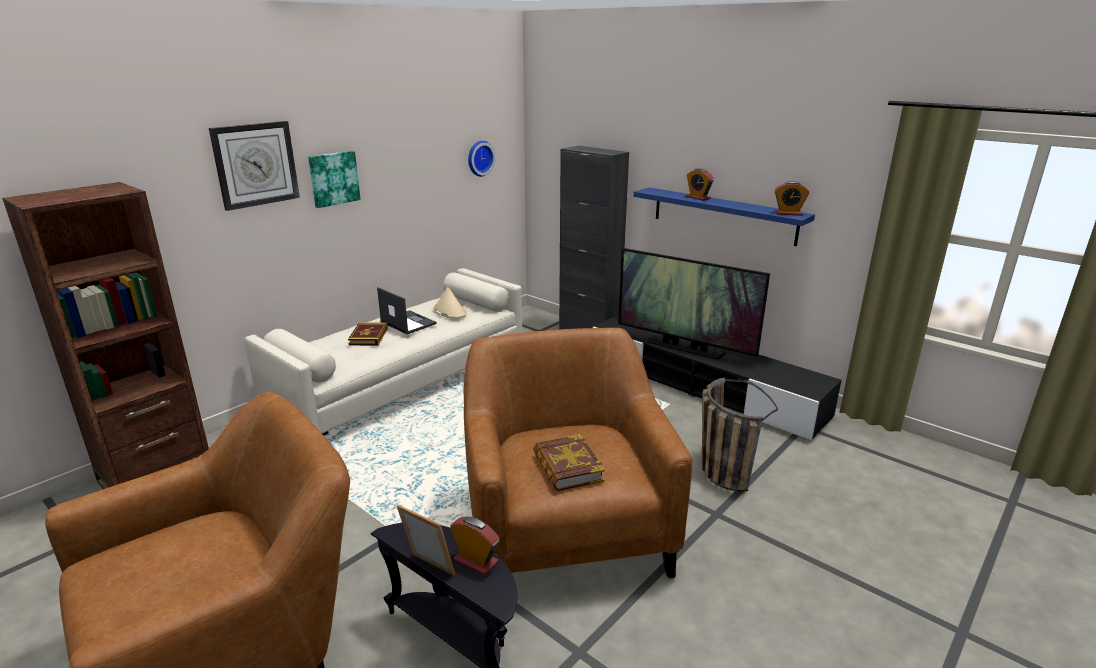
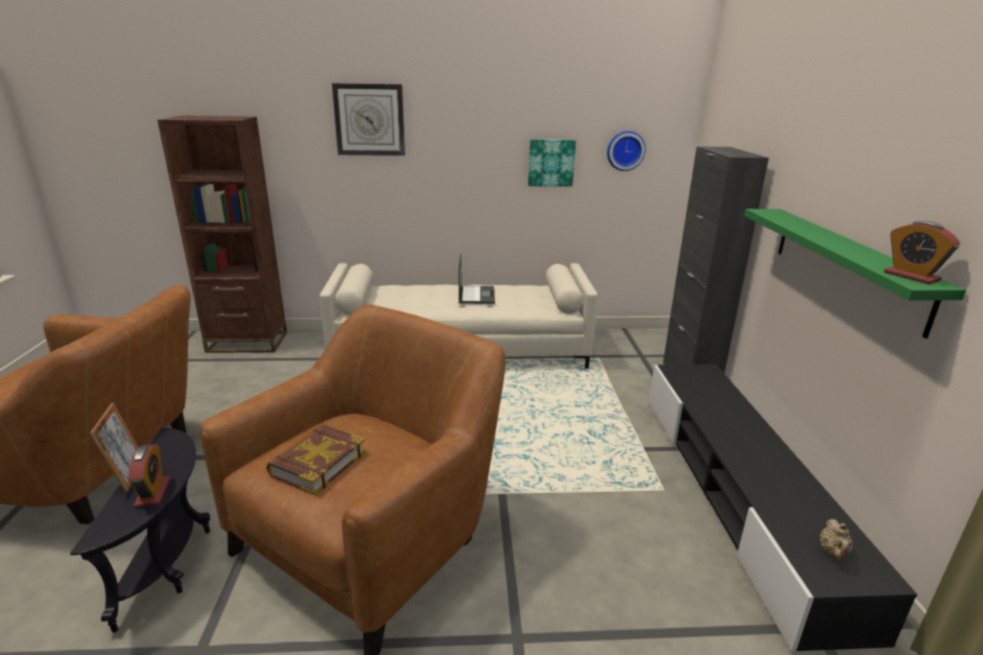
camera: 45 degrees right, 0 degrees up
picture [308,151,361,208] -> picture moved to [528,139,576,187]
book [348,322,388,346] -> none
beige hat [433,286,467,319] -> none
television [618,248,770,359] -> none
blue shelf [634,187,815,246] -> green shelf [744,209,966,339]
alarm clock [686,168,714,201] -> none
basket [702,378,778,492] -> none
none -> beige teapot [820,519,853,561]

